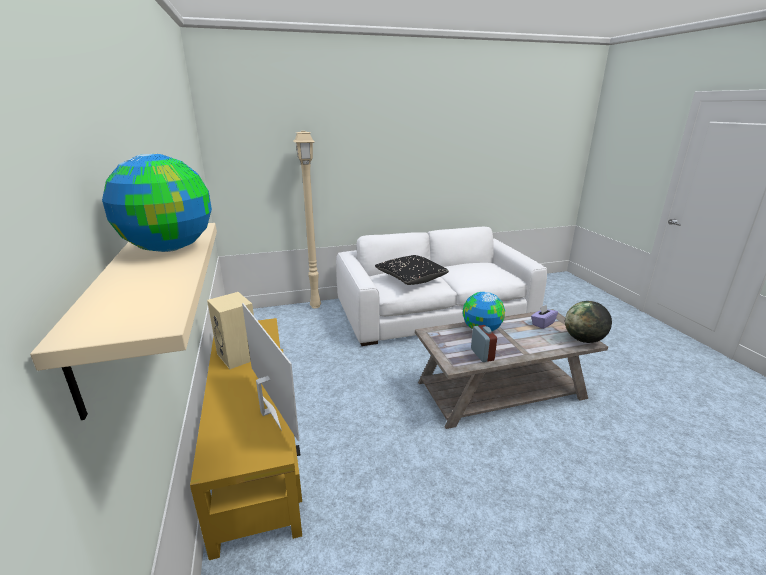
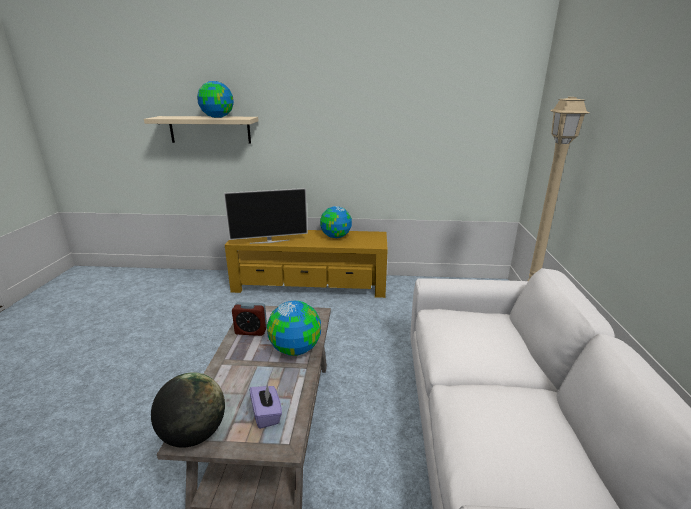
camera: 110 degrees right, 0 degrees up
beige speaker [207,292,254,369] -> globe [320,206,352,238]
black pillow [375,255,449,285] -> none

